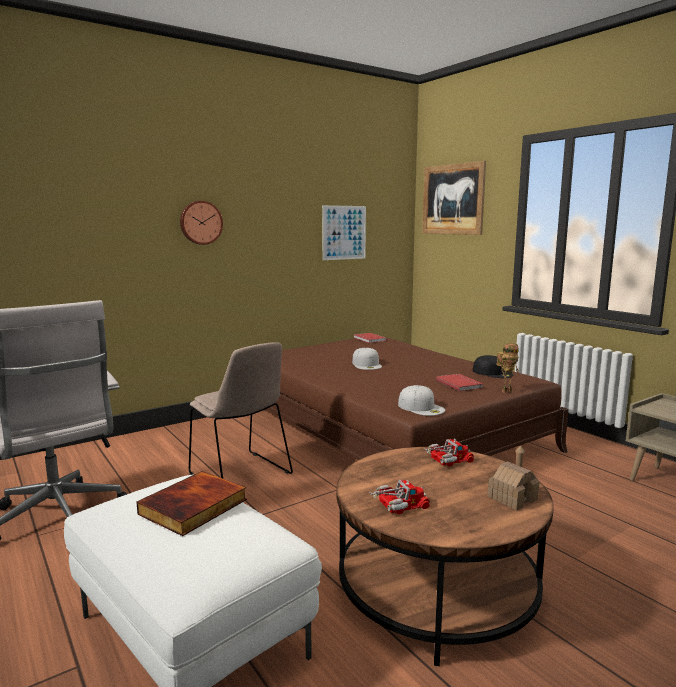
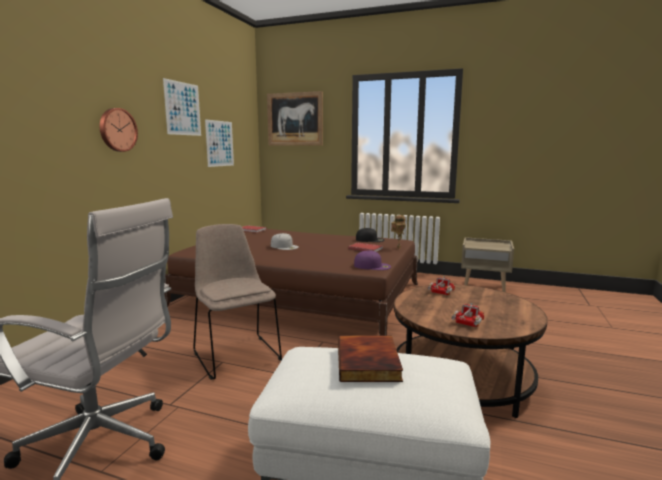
camera: 35 degrees left, 0 degrees up
beige chair [189,342,293,478] -> beige chair turned 135 degrees counterclockwise [193,224,282,380]
white cap [398,385,445,416] -> purple cap [354,251,391,270]
toy house [487,445,539,511] -> none
none -> picture [163,78,201,136]

